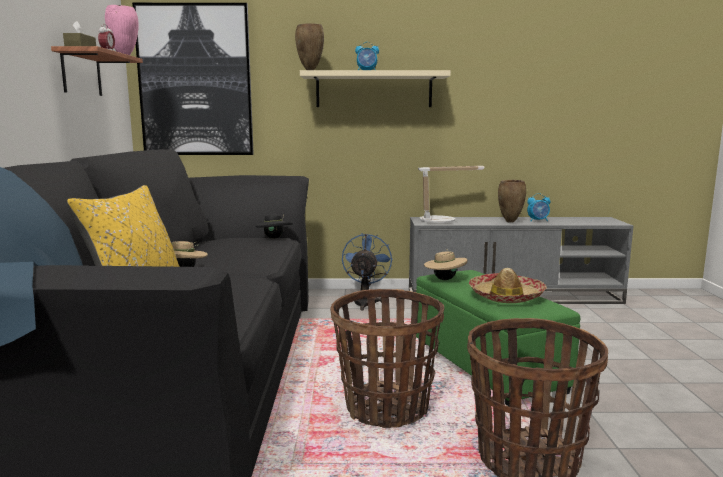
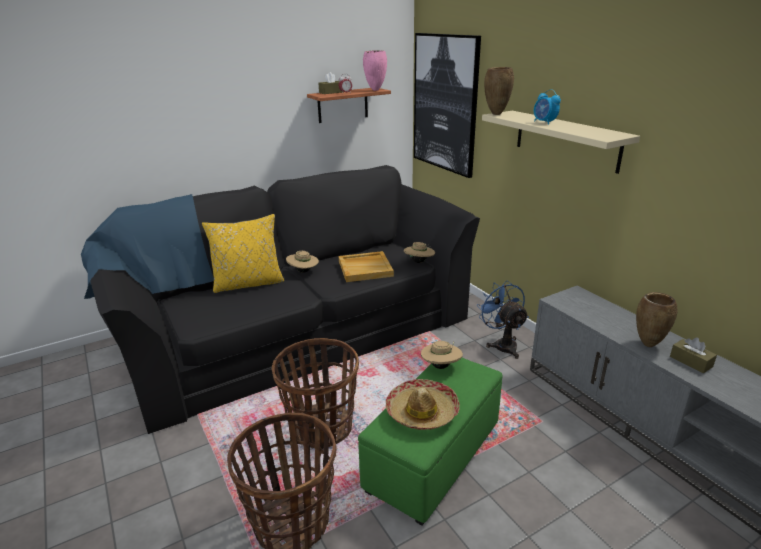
camera: 60 degrees right, 15 degrees up
black hat [255,214,293,239] -> beige hat [404,242,435,263]
blue fan [342,233,393,311] -> blue fan turned 90 degrees counterclockwise [477,281,529,359]
table lamp [418,166,485,223] -> none
alarm clock [527,193,550,221] -> brown tissue box [670,337,717,373]
none -> beige tray [339,251,394,282]

